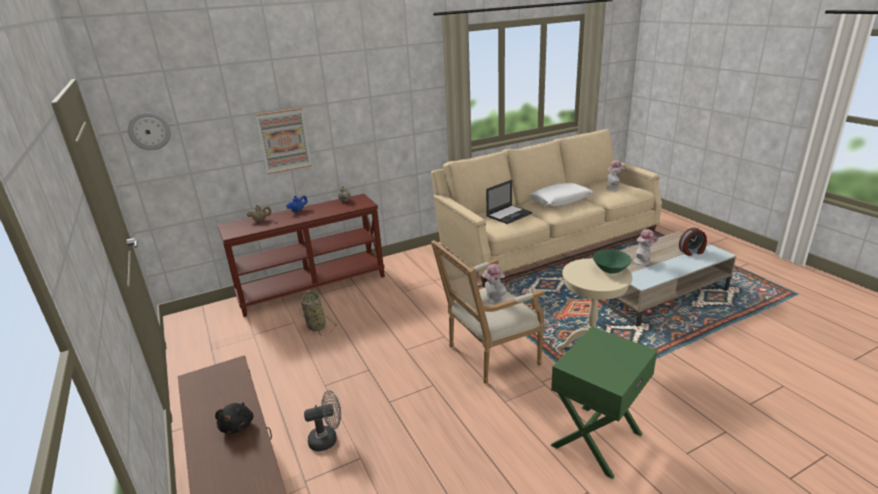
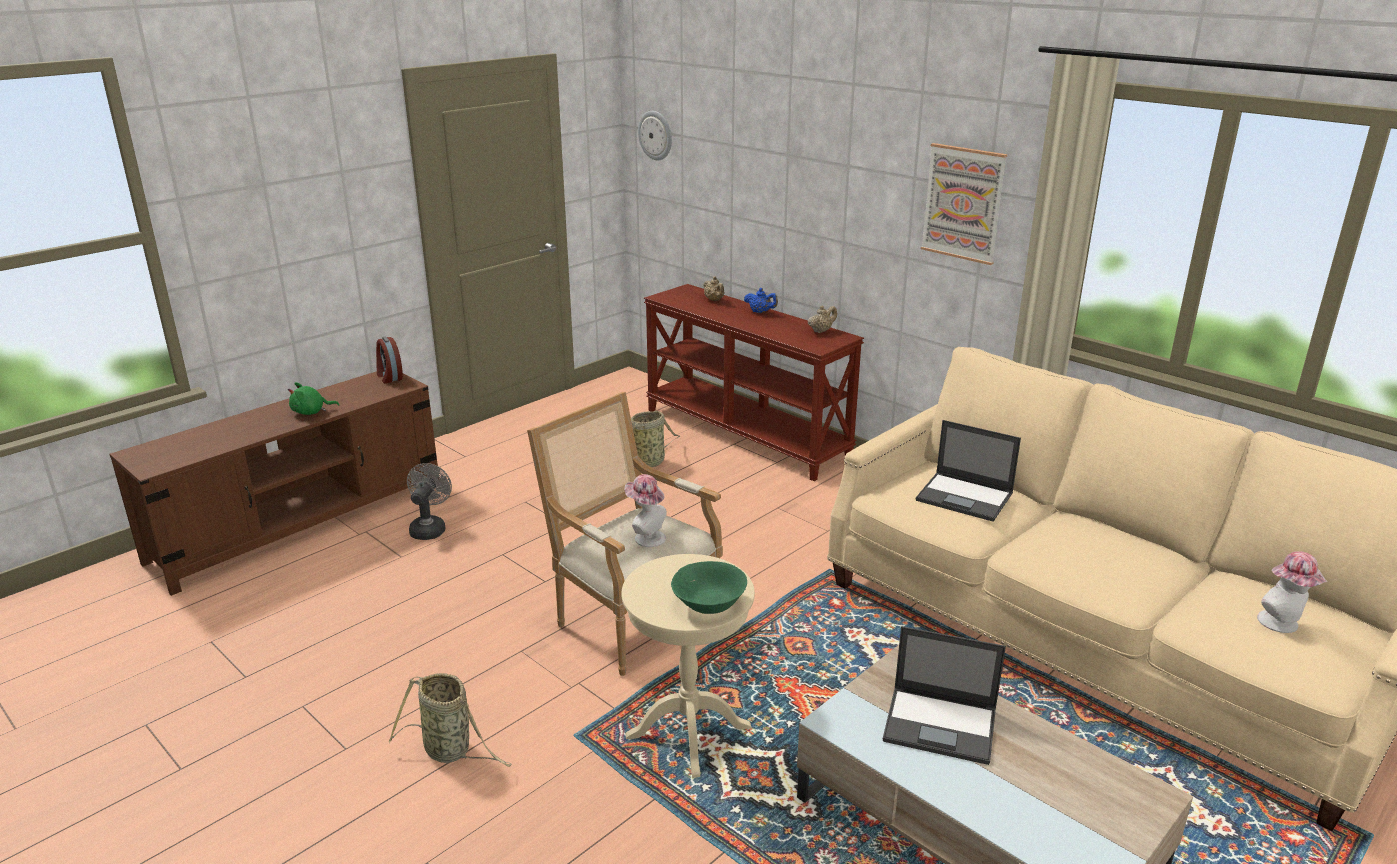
camera: 70 degrees right, 0 degrees up
black plush toy [215,403,254,434] -> green plush toy [288,382,339,415]
picture [255,108,312,174] -> picture moved to [921,143,1007,265]
grey fan [304,390,341,452] -> grey fan turned 135 degrees counterclockwise [407,463,452,540]
white pillow [528,183,594,207] -> none
green side table [550,327,657,479] -> basket [389,673,512,767]
hat [633,229,659,265] -> laptop [883,626,1006,765]
alarm clock [679,228,707,256] -> alarm clock moved to [376,337,403,383]

